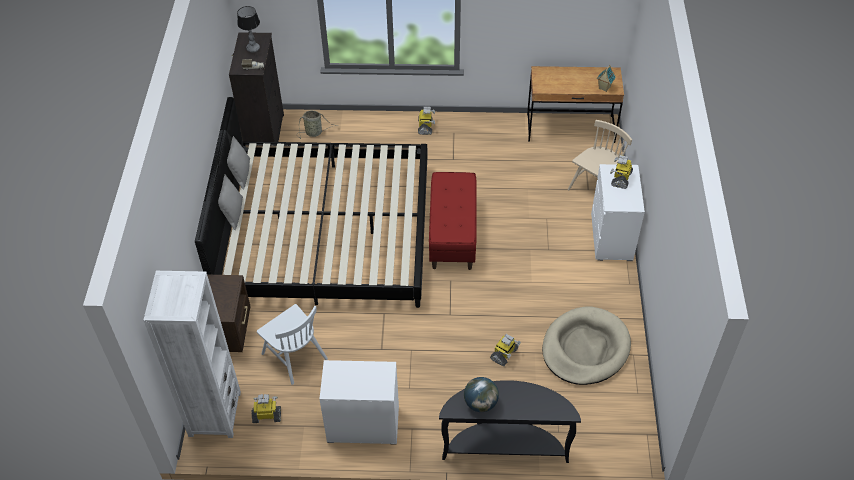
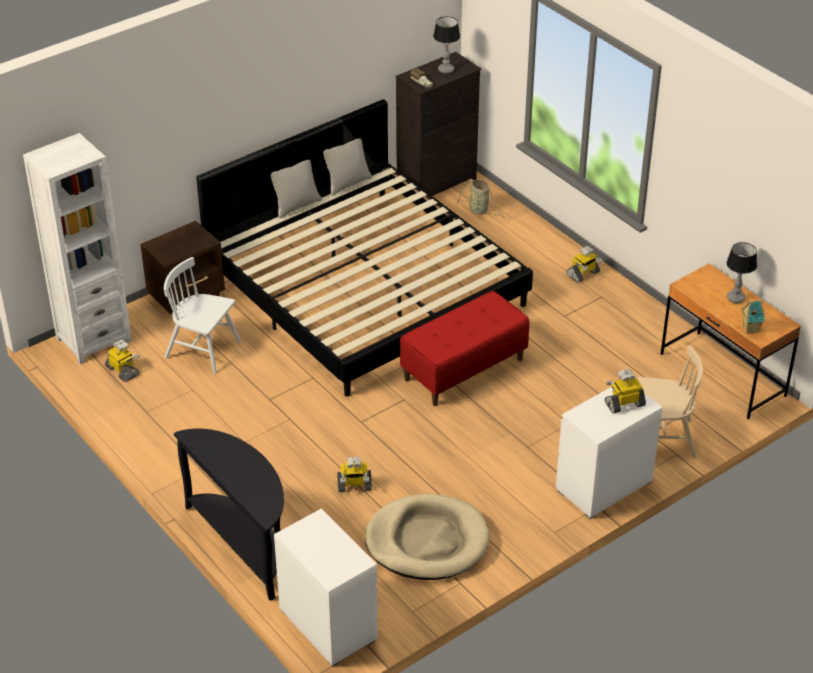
camera: 50 degrees right, 10 degrees down
white chair [257,304,328,385] -> white chair turned 105 degrees clockwise [164,257,241,374]
white dresser [319,360,399,445] -> white dresser moved to [274,509,378,667]
globe [464,377,499,412] -> none
none -> table lamp [726,242,757,303]

